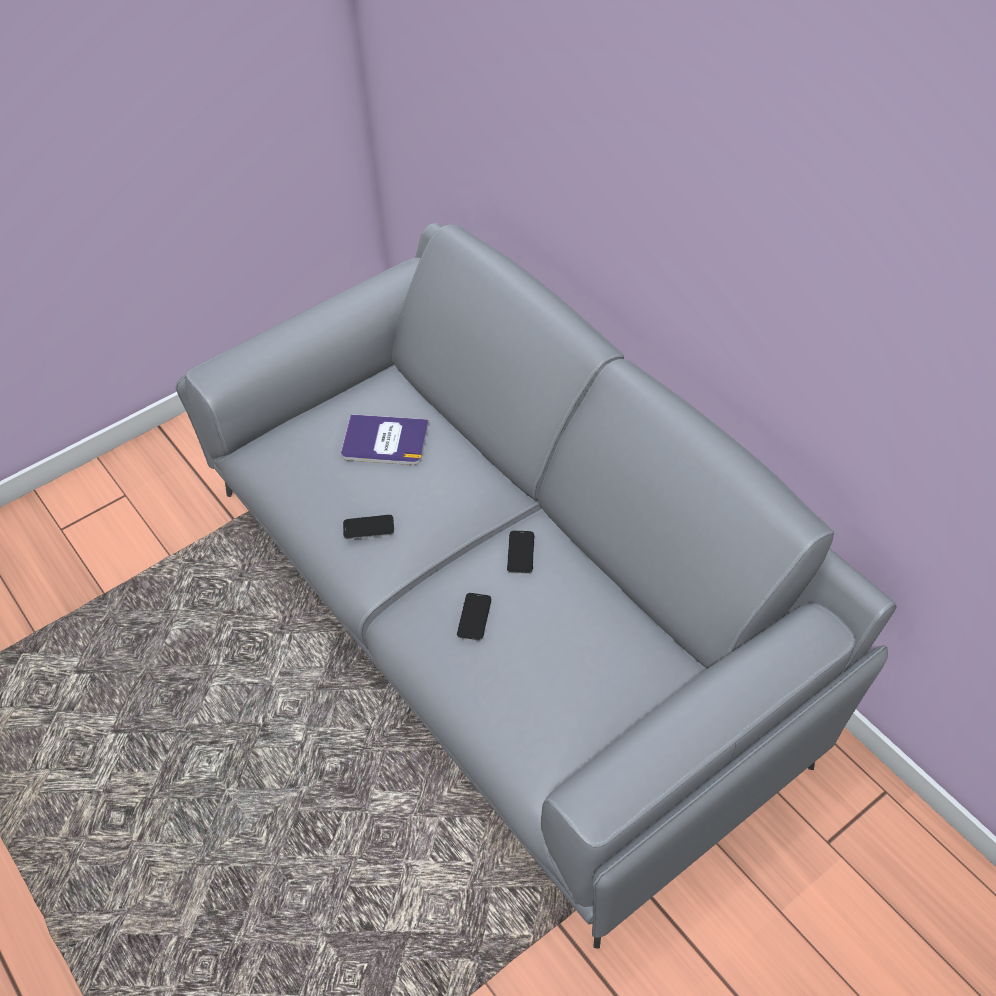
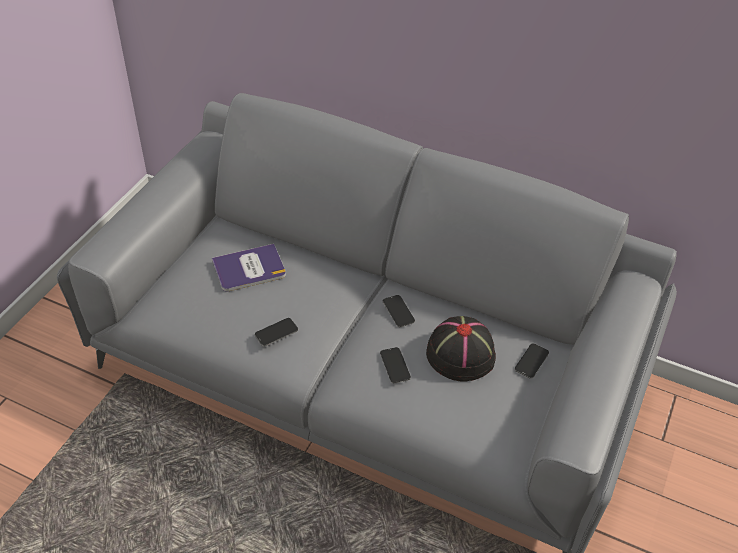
camera: 30 degrees left, 5 degrees down
none -> black hat [426,316,496,382]
none -> phone [515,343,549,379]

